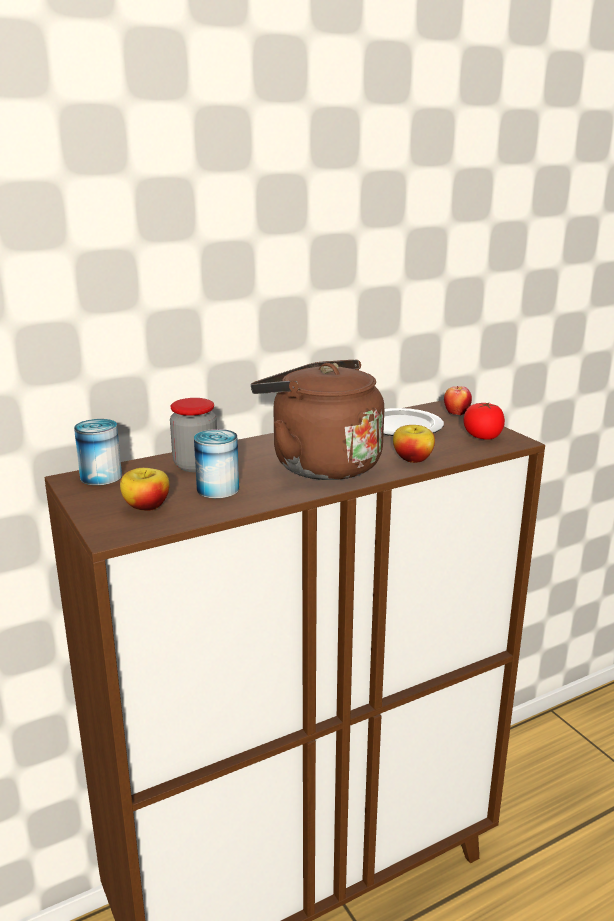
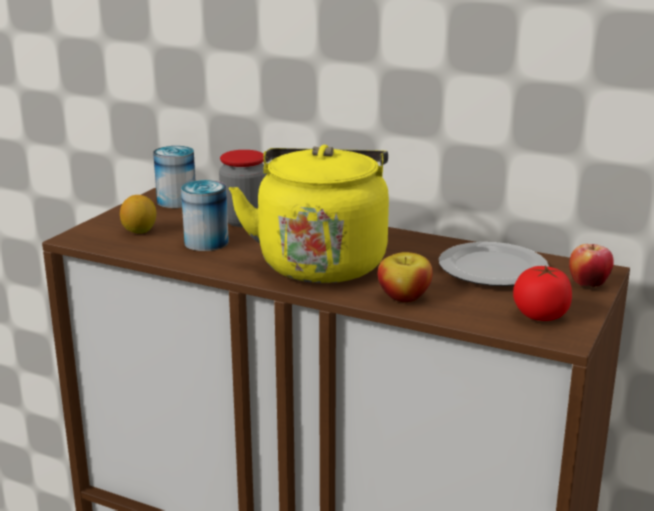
camera: 55 degrees right, 0 degrees up
apple [120,468,169,511] -> lemon [120,195,156,234]
brown kettle [251,360,384,480] -> yellow kettle [229,145,389,283]

